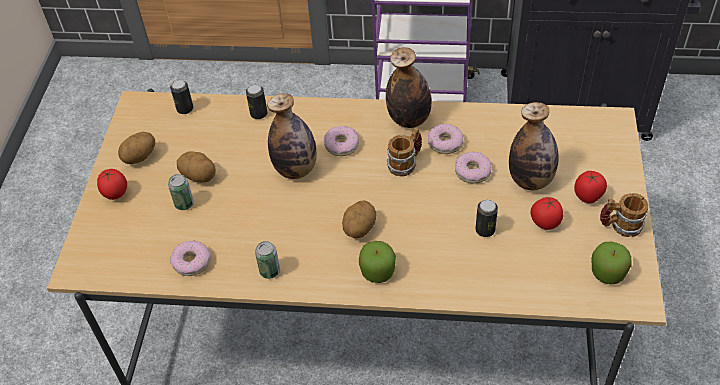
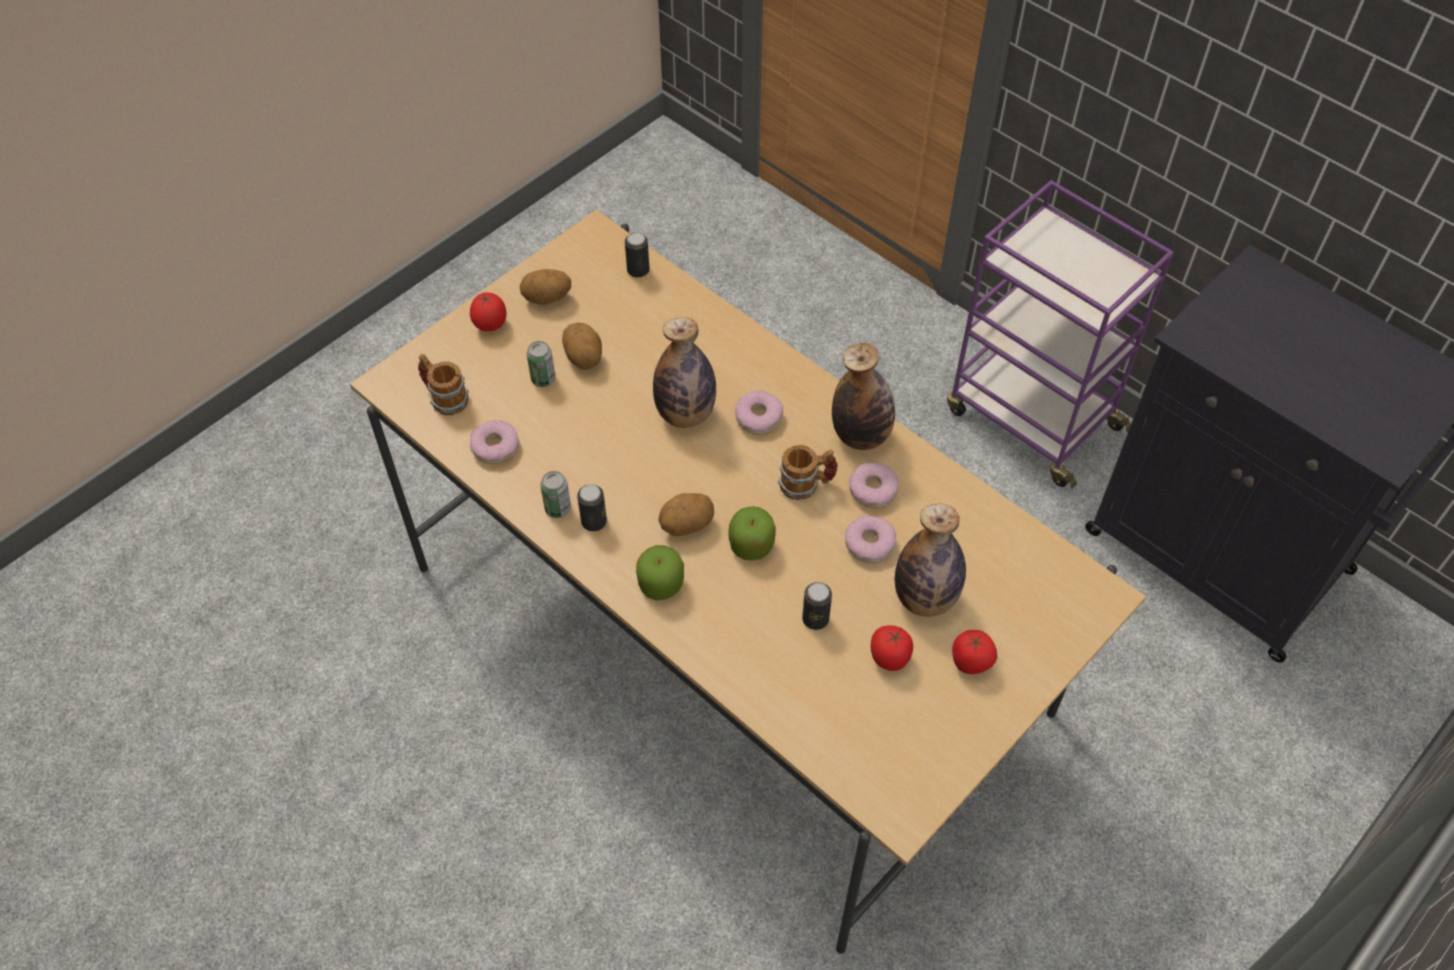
camera: 35 degrees right, 5 degrees up
can [246,84,267,119] -> can moved to [577,484,607,531]
apple [592,242,632,285] -> apple moved to [728,506,776,560]
mug [600,193,648,237] -> mug moved to [418,354,469,416]

